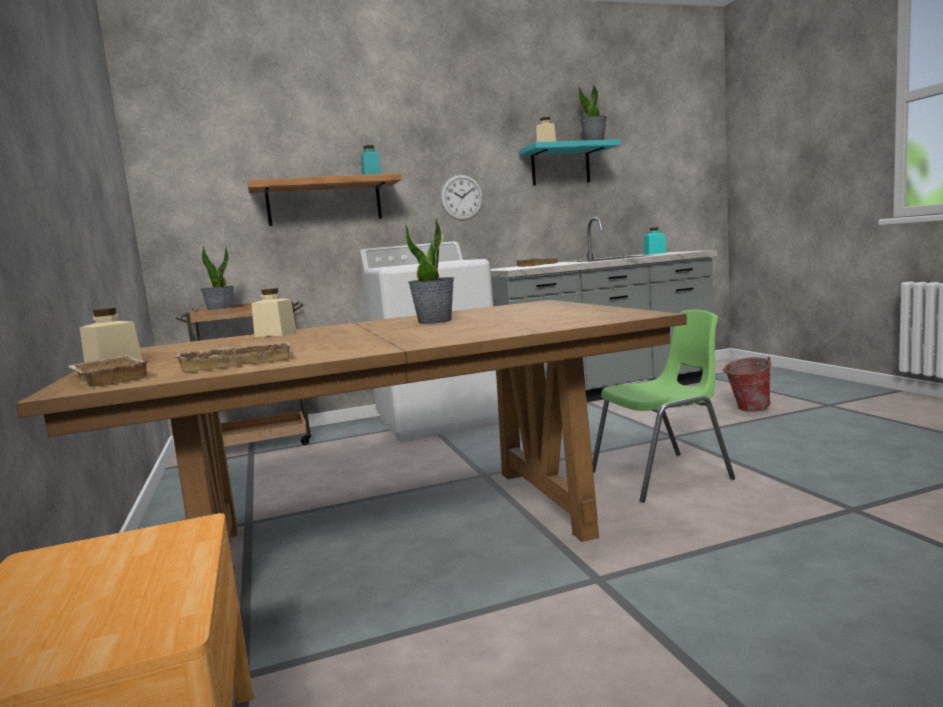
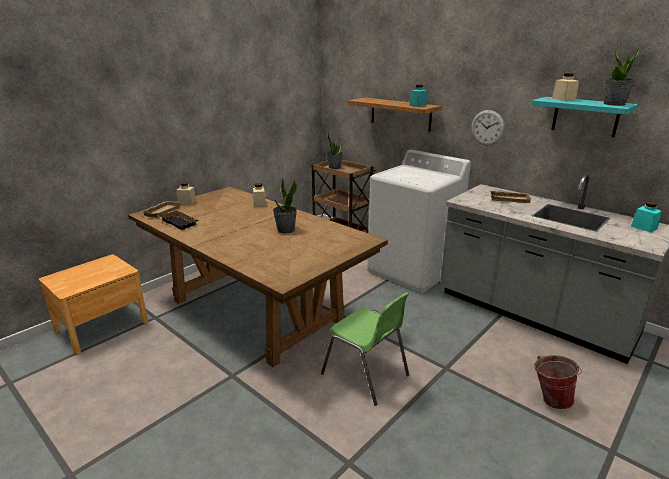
camera: 60 degrees right, 15 degrees up
beige tray [174,342,291,372] -> black tray [160,211,198,230]

